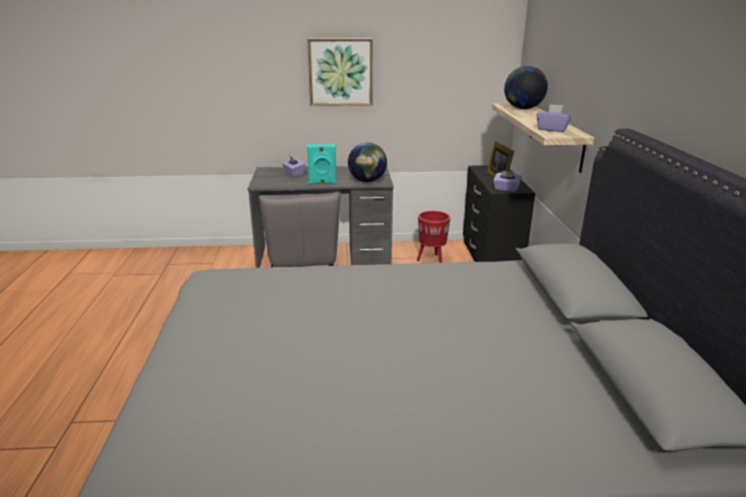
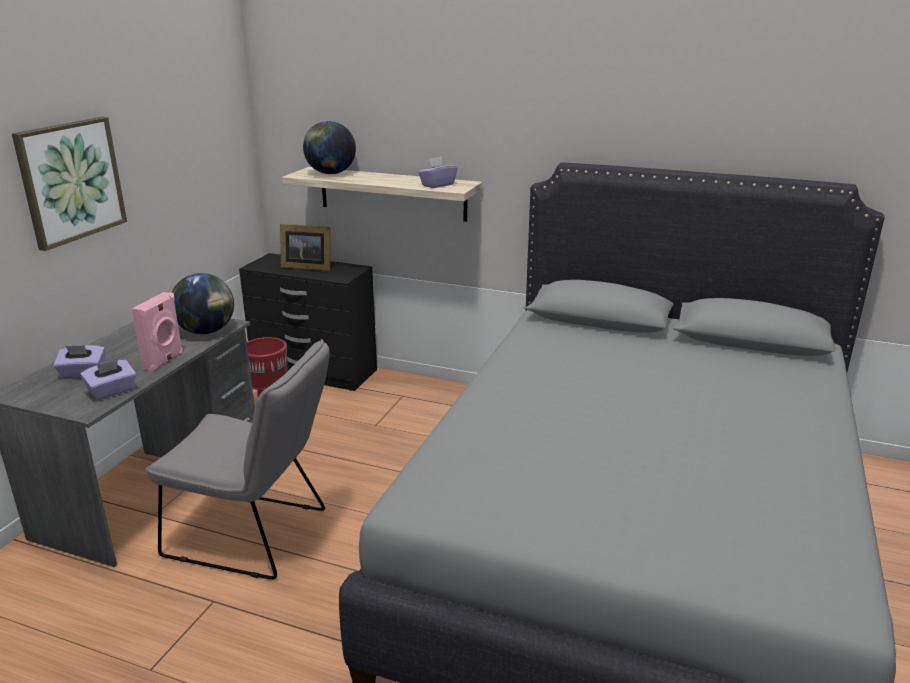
camera: 65 degrees left, 0 degrees up
turquoise speaker [307,144,337,184] -> pink speaker [132,292,183,372]
purple tissue box [493,170,522,192] -> purple tissue box moved to [80,359,136,400]

